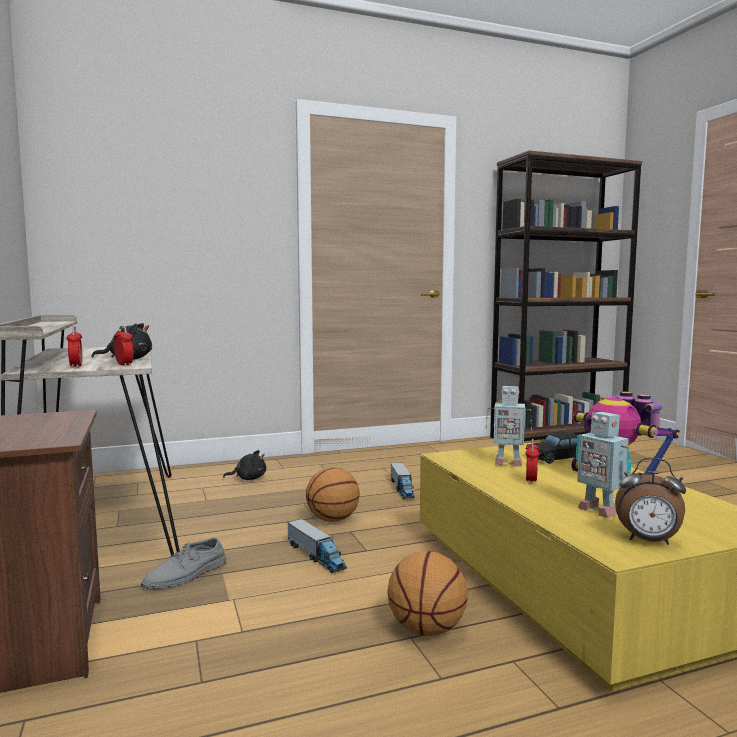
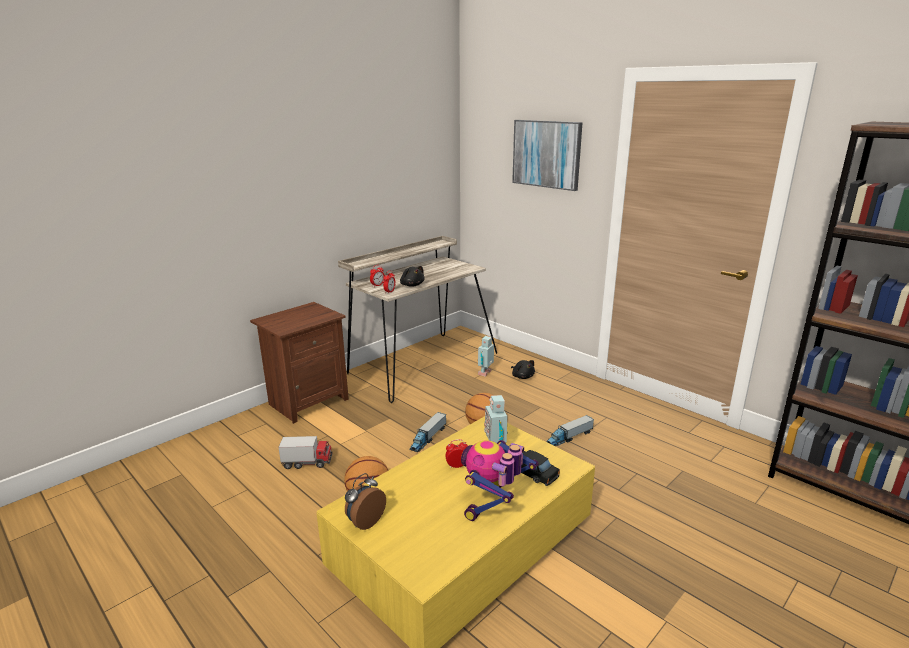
camera: 65 degrees right, 15 degrees up
grey shoe [141,538,226,589] -> none
toy robot [576,412,631,518] -> toy robot moved to [478,336,494,377]
alarm clock [615,458,686,545] -> alarm clock turned 45 degrees clockwise [345,473,386,530]
none -> toy truck [278,436,333,469]
none -> picture [512,120,583,191]

